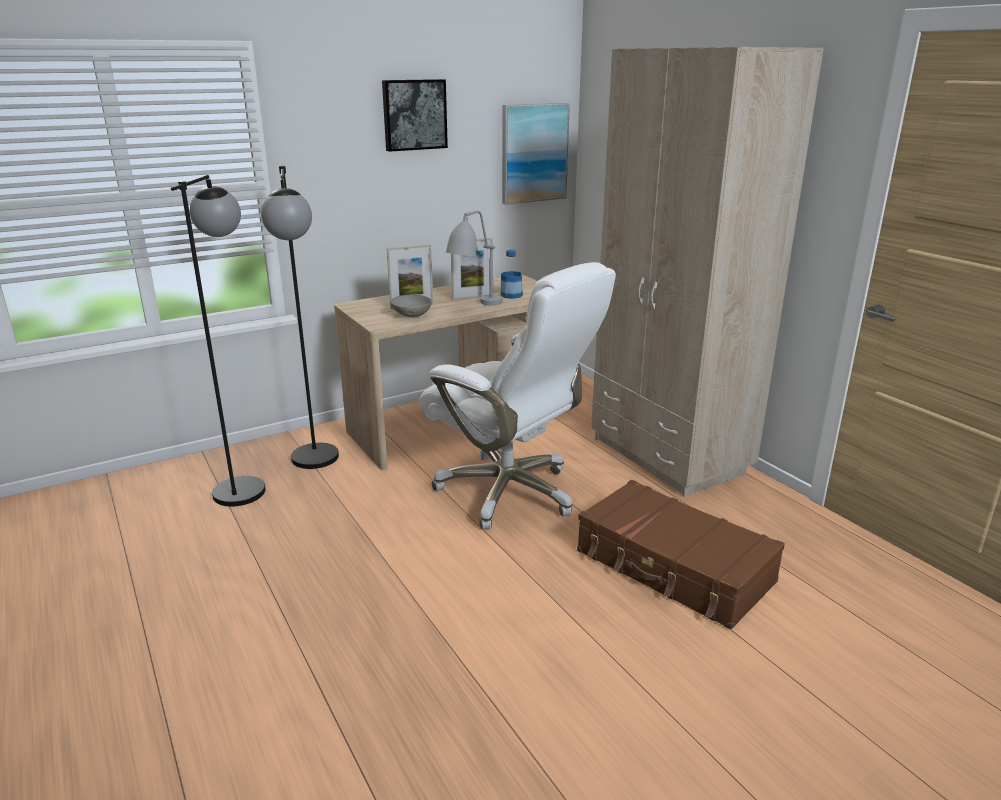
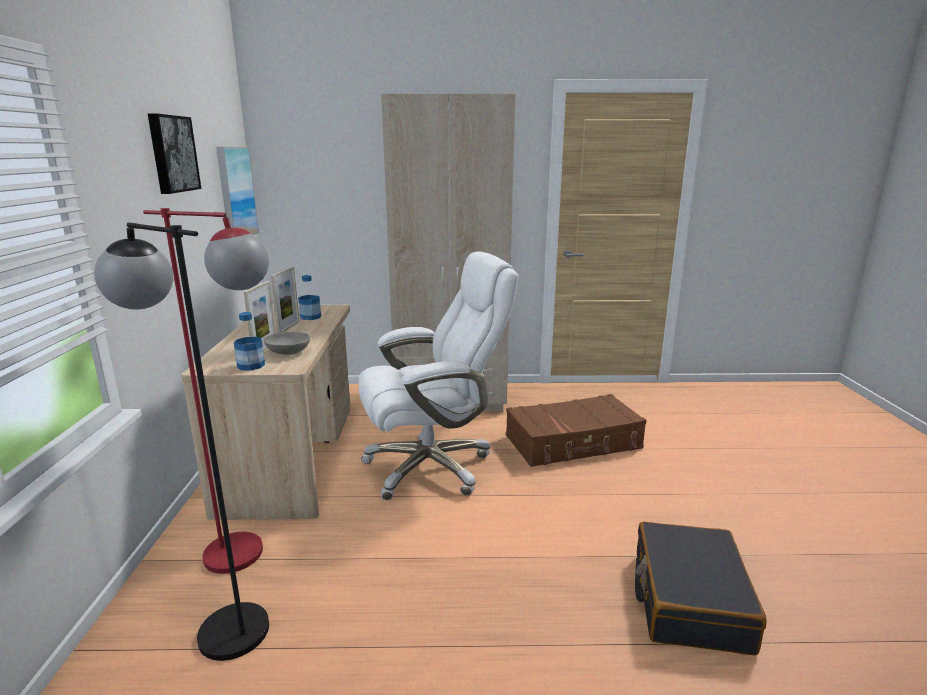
camera: 60 degrees left, 5 degrees down
black floor lamp [261,166,339,469] -> red floor lamp [143,208,269,574]
grey table lamp [446,210,502,305] -> none
none -> bottle [234,312,265,371]
none -> black suitcase [635,522,767,655]

